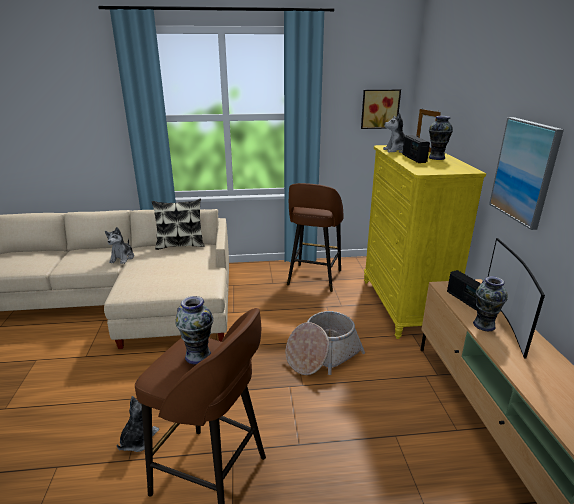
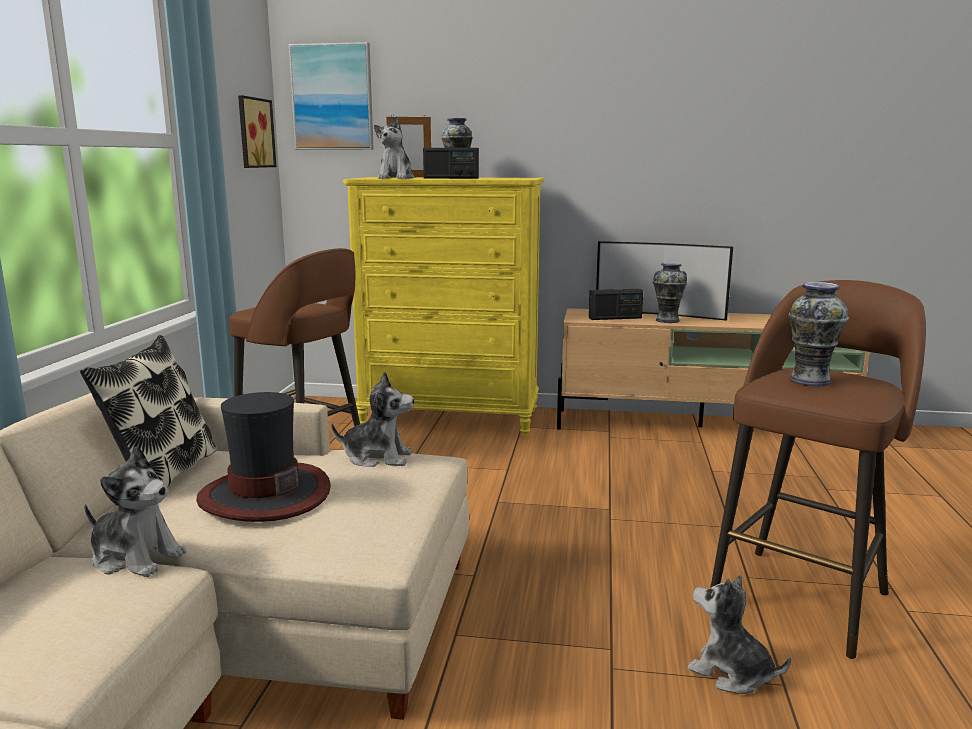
camera: 75 degrees left, 10 degrees down
basket [286,311,365,375] -> none
picture [489,117,564,230] -> picture moved to [289,42,374,150]
none -> hat [196,392,331,522]
none -> plush toy [331,372,414,467]

